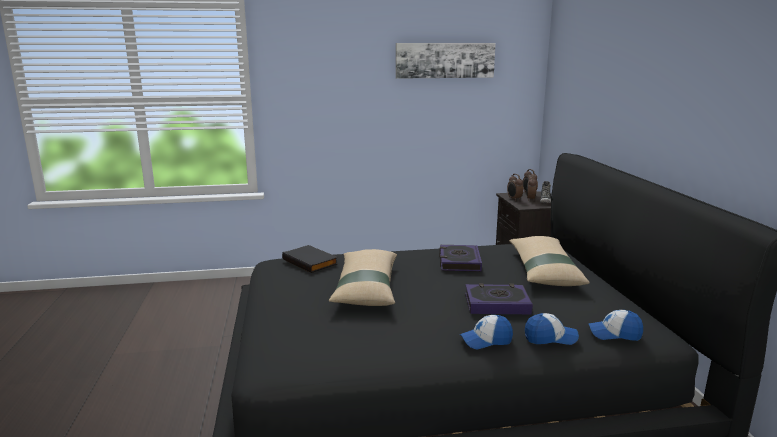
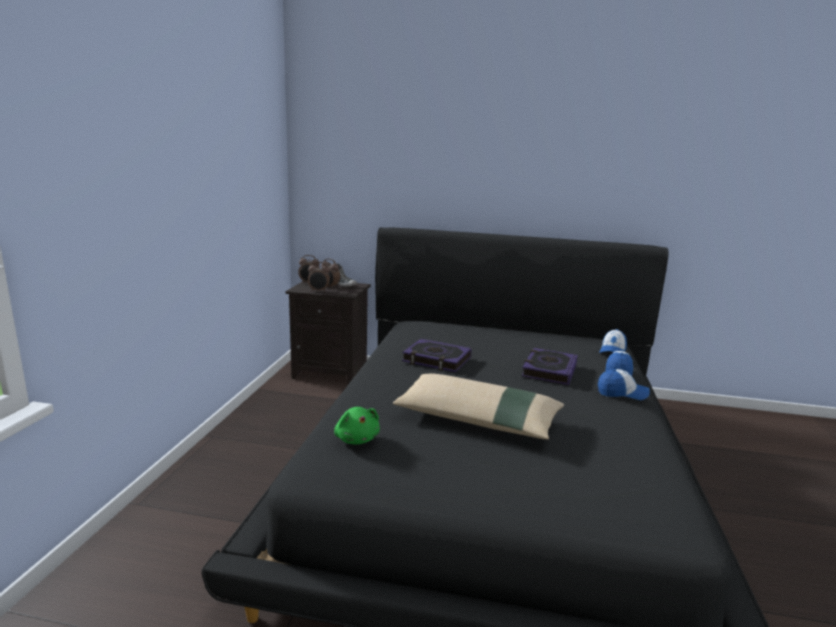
camera: 70 degrees left, 0 degrees up
black book [282,245,338,273] -> green plush toy [334,407,380,444]
picture [396,43,496,79] -> none
cap [460,315,513,349] -> cap turned 90 degrees counterclockwise [598,369,650,400]
beige pillow [509,236,590,286] -> none

